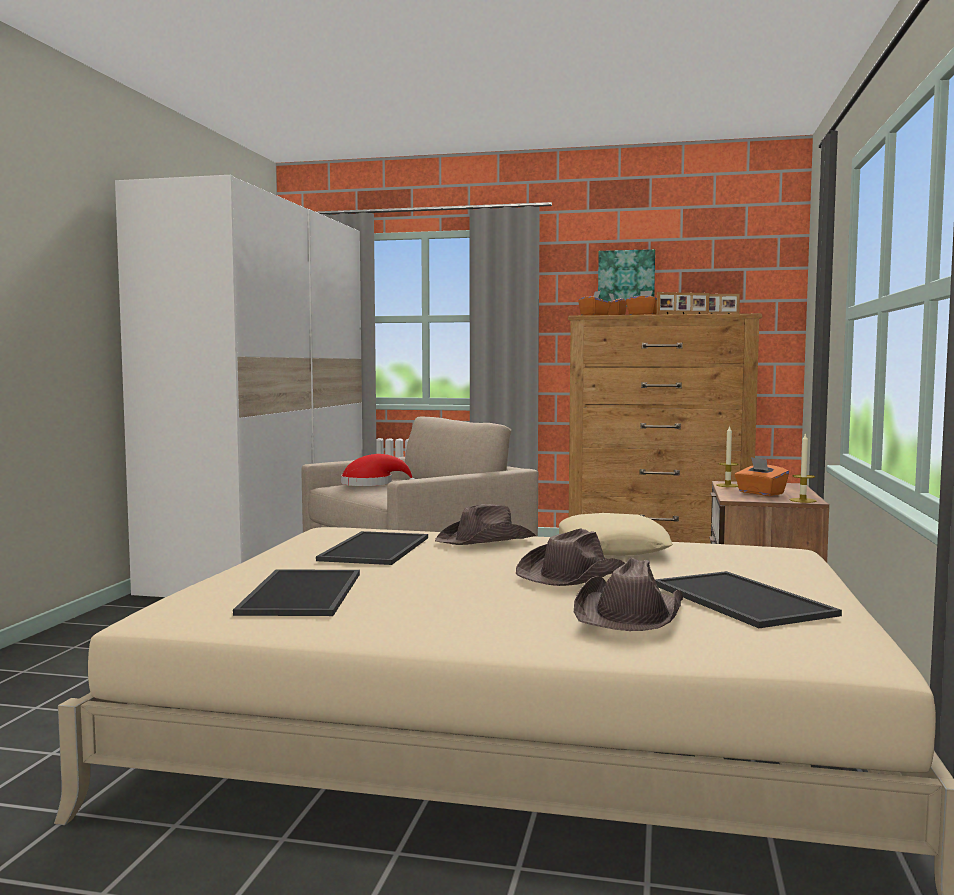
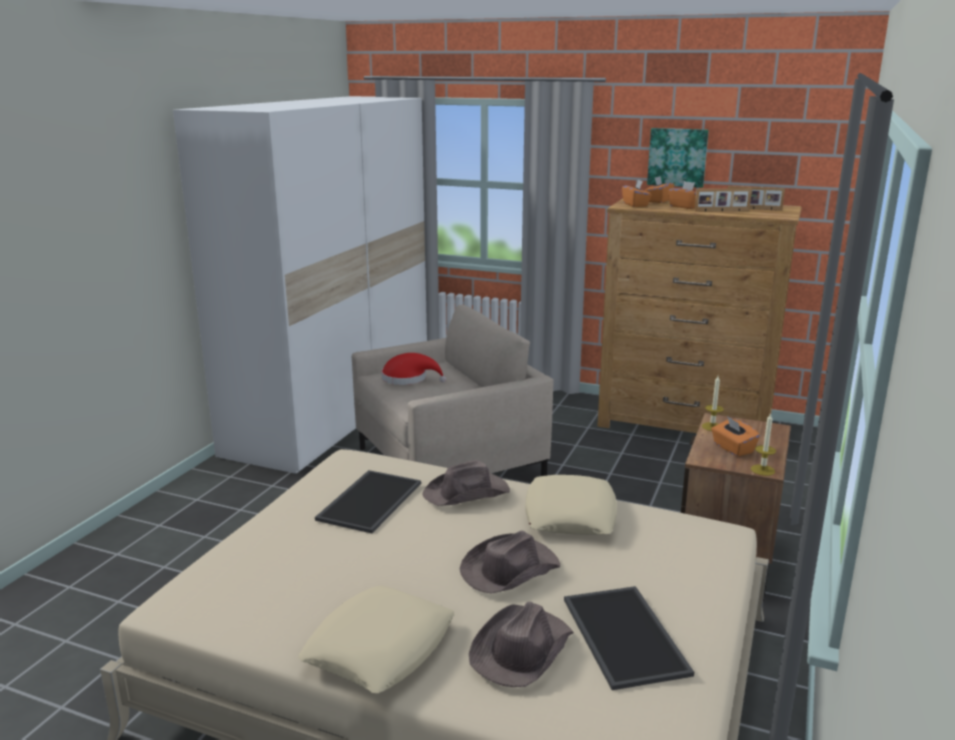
camera: 10 degrees right, 15 degrees up
tray [233,569,360,616] -> none
none -> beige pillow [298,586,455,693]

